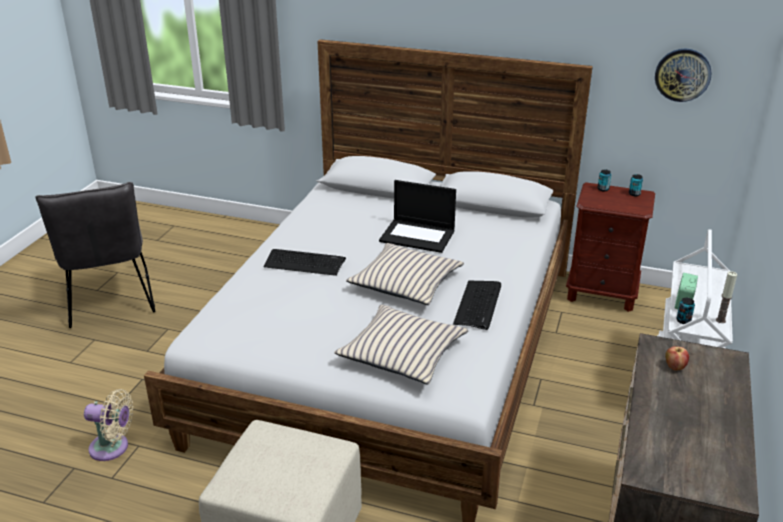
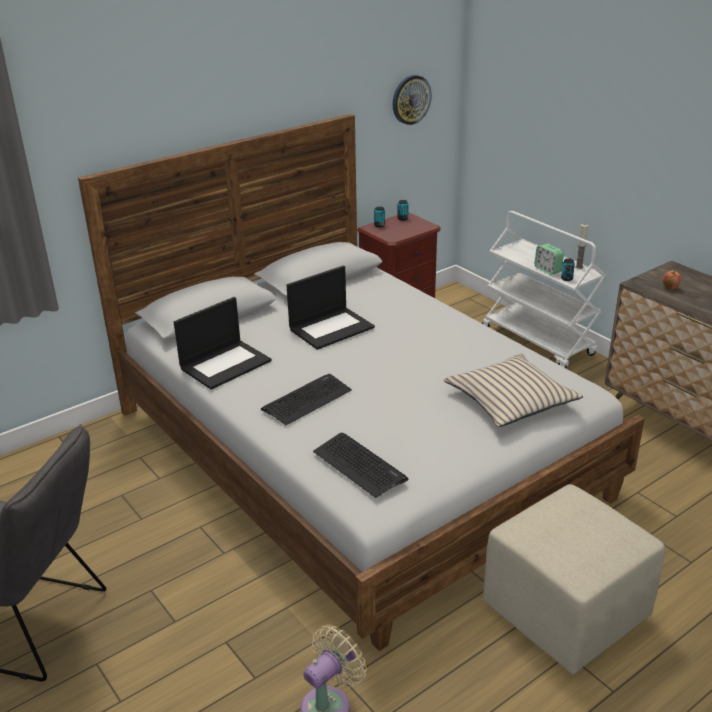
camera: 55 degrees left, 0 degrees up
beige pillow [346,243,464,305] -> none
keyboard [453,281,501,330] -> keyboard moved to [313,433,409,498]
none -> laptop [174,297,272,390]

